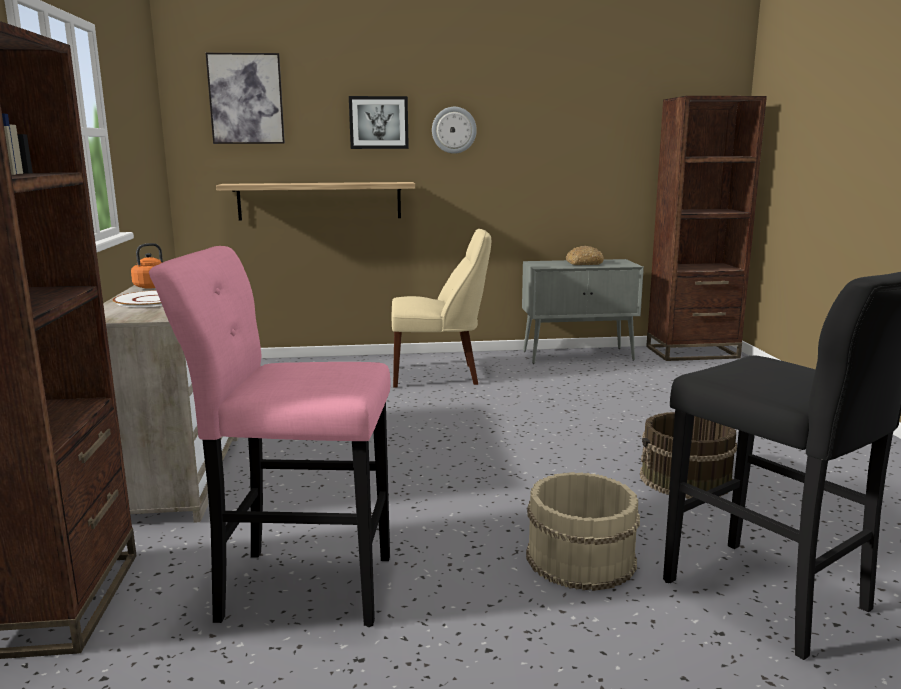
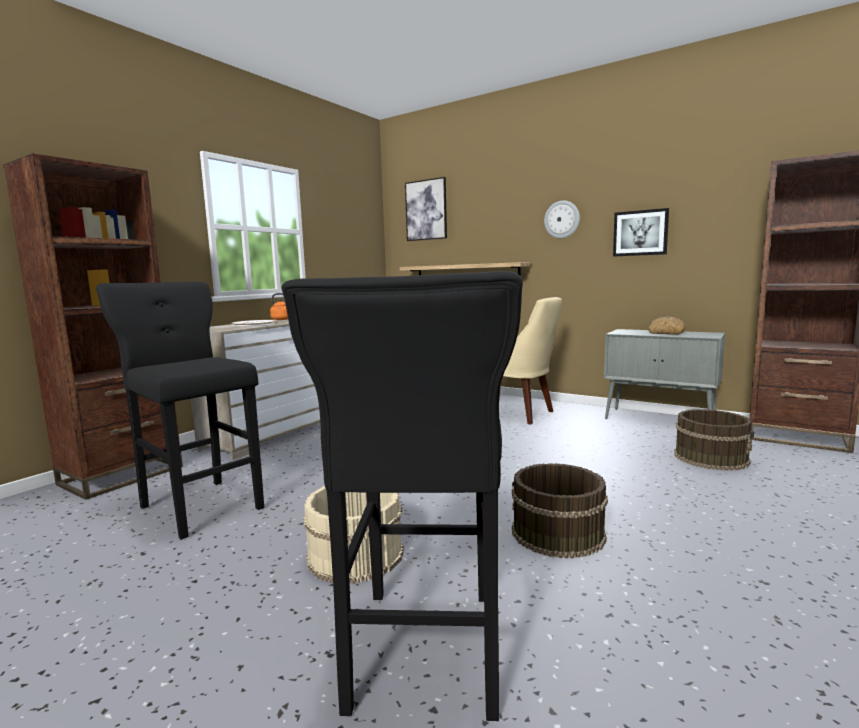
camera: 40 degrees right, 5 degrees down
pink stool [149,246,390,627] -> black stool [96,281,264,540]
picture [349,96,409,149] -> picture moved to [613,208,669,256]
none -> brown bucket [674,409,754,471]

